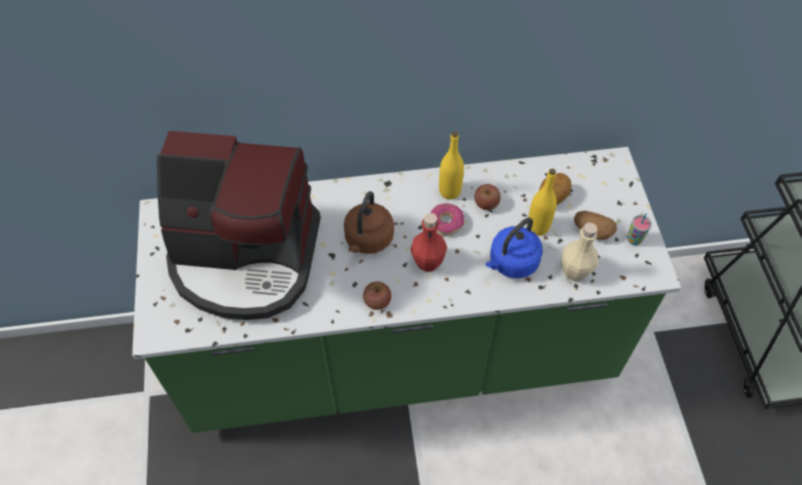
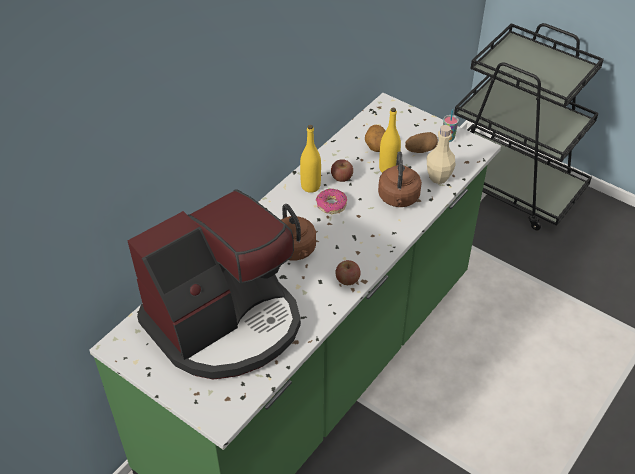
camera: 45 degrees left, 10 degrees down
red bottle [411,213,447,272] -> none
blue kettle [486,217,543,278] -> brown kettle [378,151,422,207]

